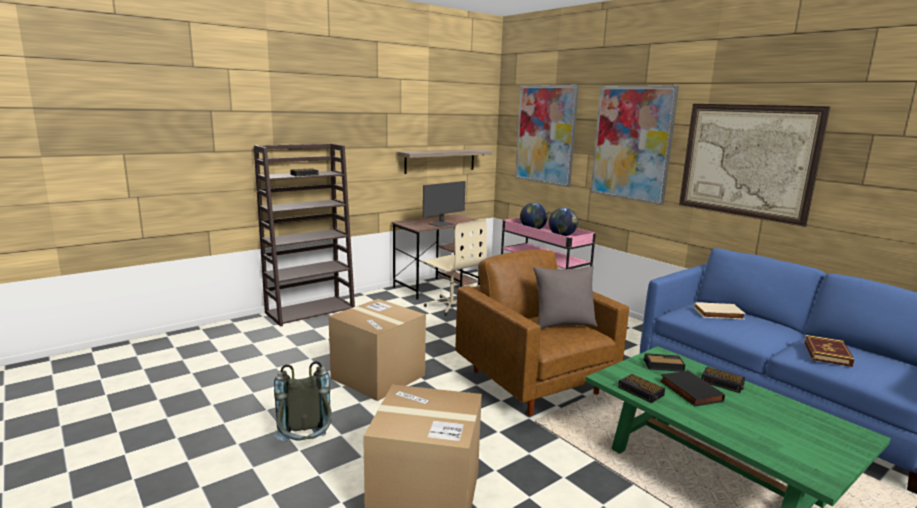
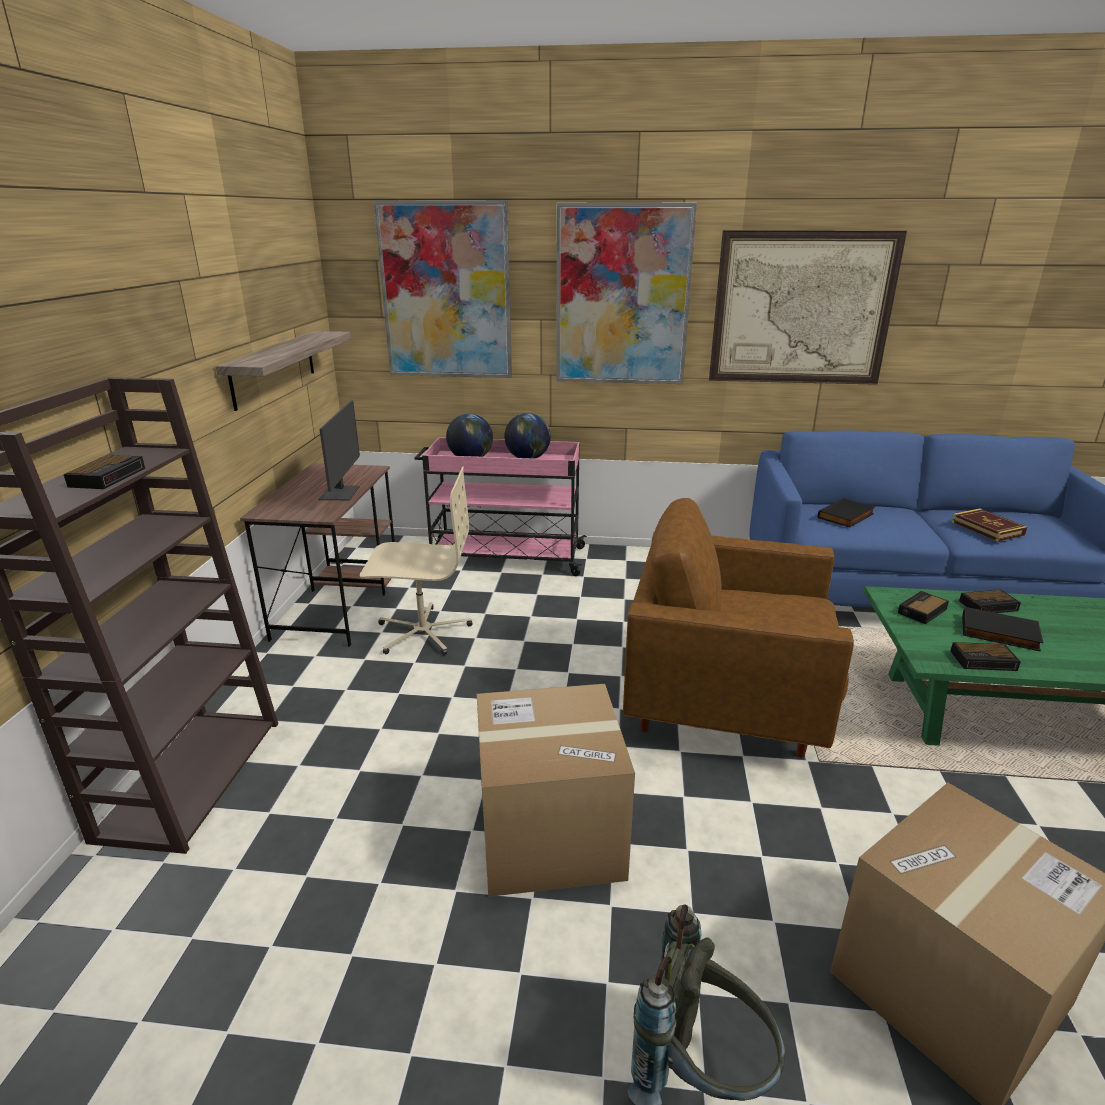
camera: 45 degrees left, 10 degrees up
grey pillow [533,266,597,329] -> none
beige book [694,302,746,319] -> black book [817,498,875,527]

